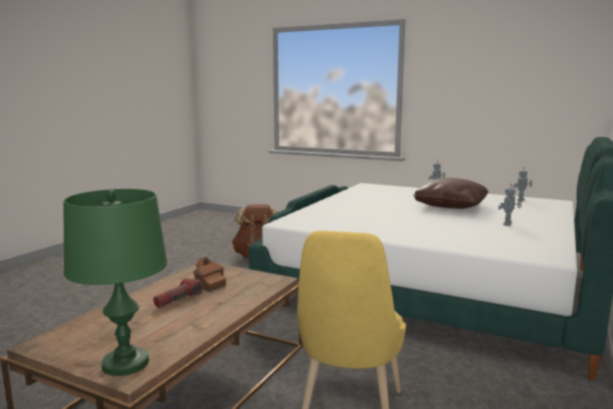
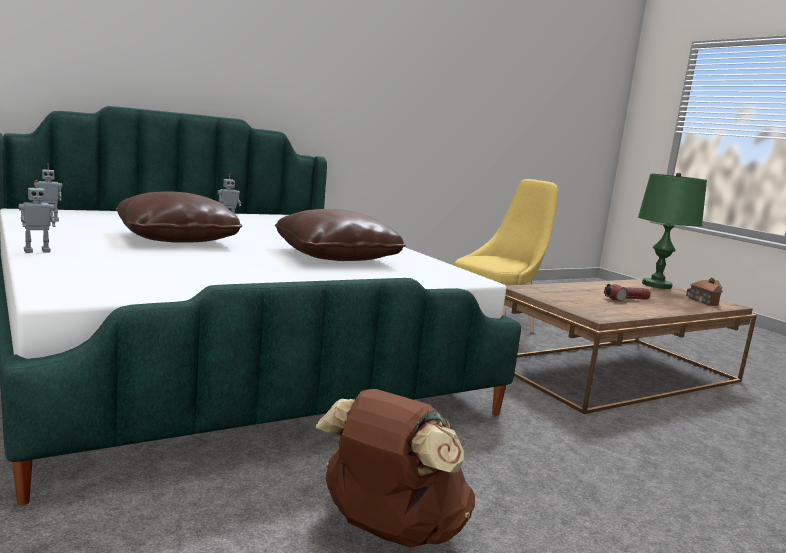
camera: 150 degrees left, 0 degrees up
toy house [193,257,226,292] -> toy house moved to [686,278,723,306]
none -> brown pillow [275,209,406,261]

